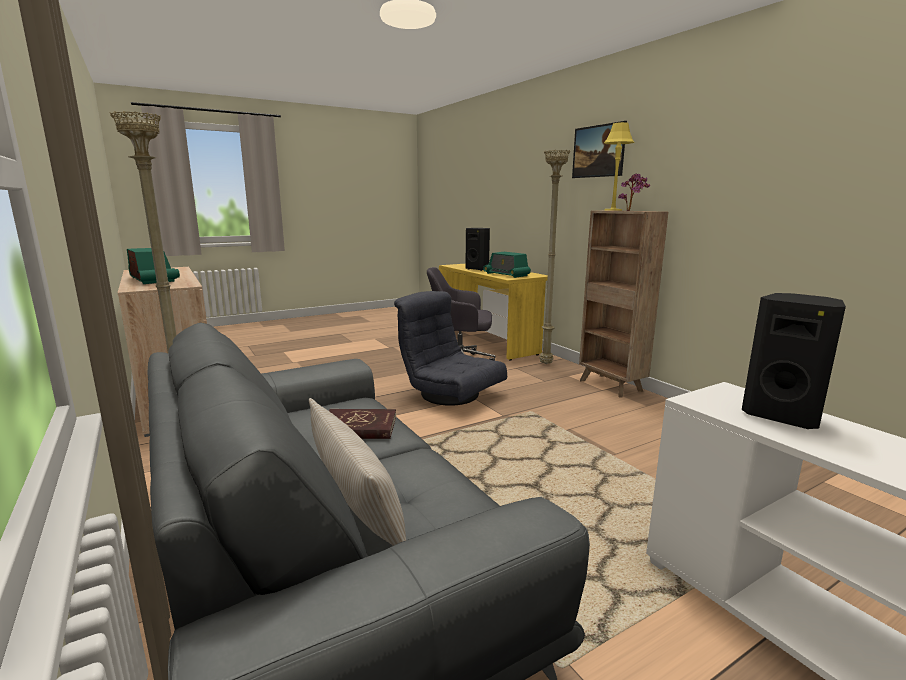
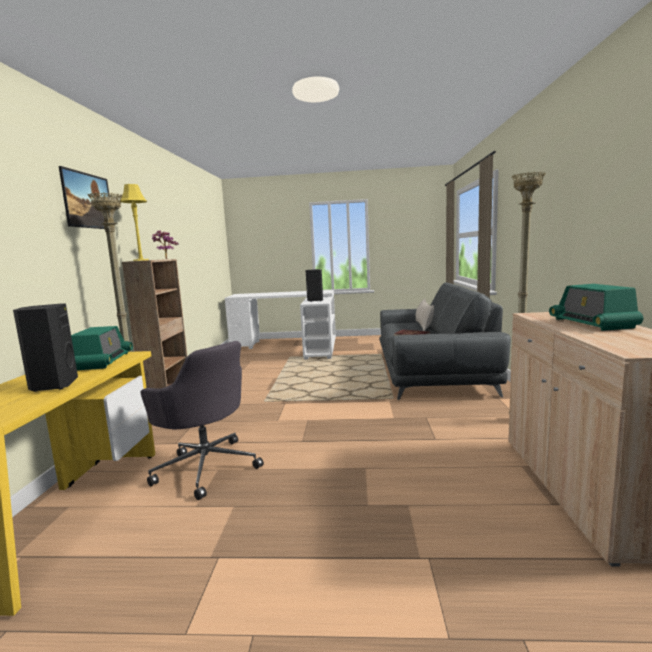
camera: 145 degrees left, 5 degrees down
grey armchair [394,291,507,406] -> none

